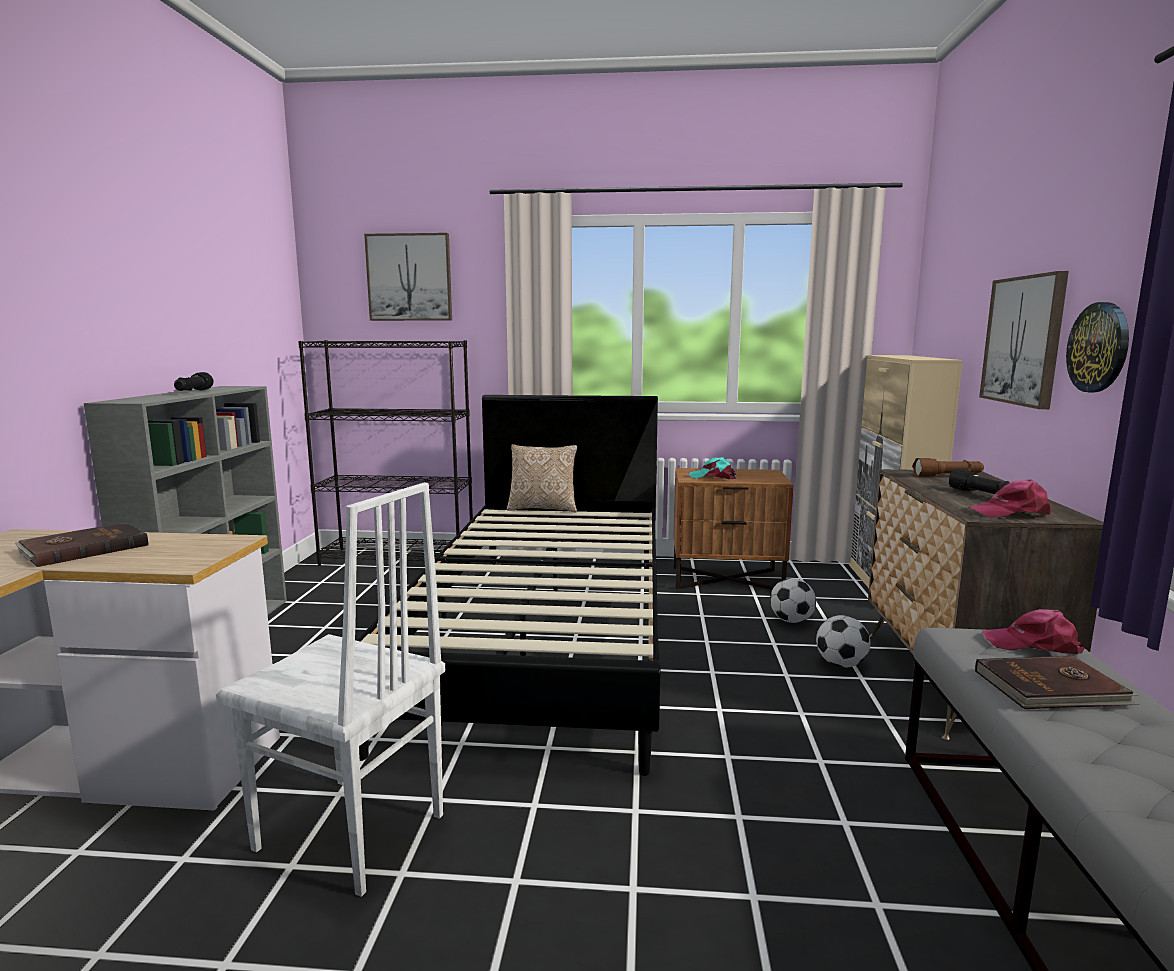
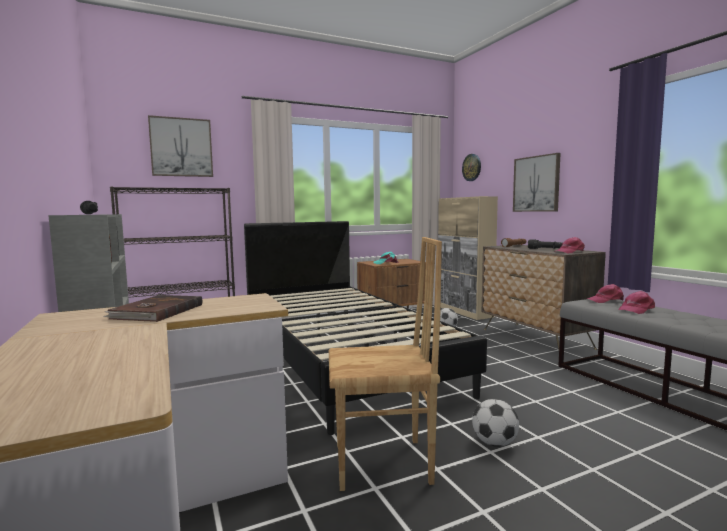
camera: 30 degrees left, 5 degrees down
white chair [216,482,445,897] -> brown chair [329,237,442,491]
pillow [506,444,577,513] -> none
football [816,615,870,668] -> football moved to [472,399,519,447]
brown book [975,656,1139,709] -> pink cap [618,291,655,314]
wall clock [1066,302,1129,392] -> wall clock moved to [462,154,481,181]

